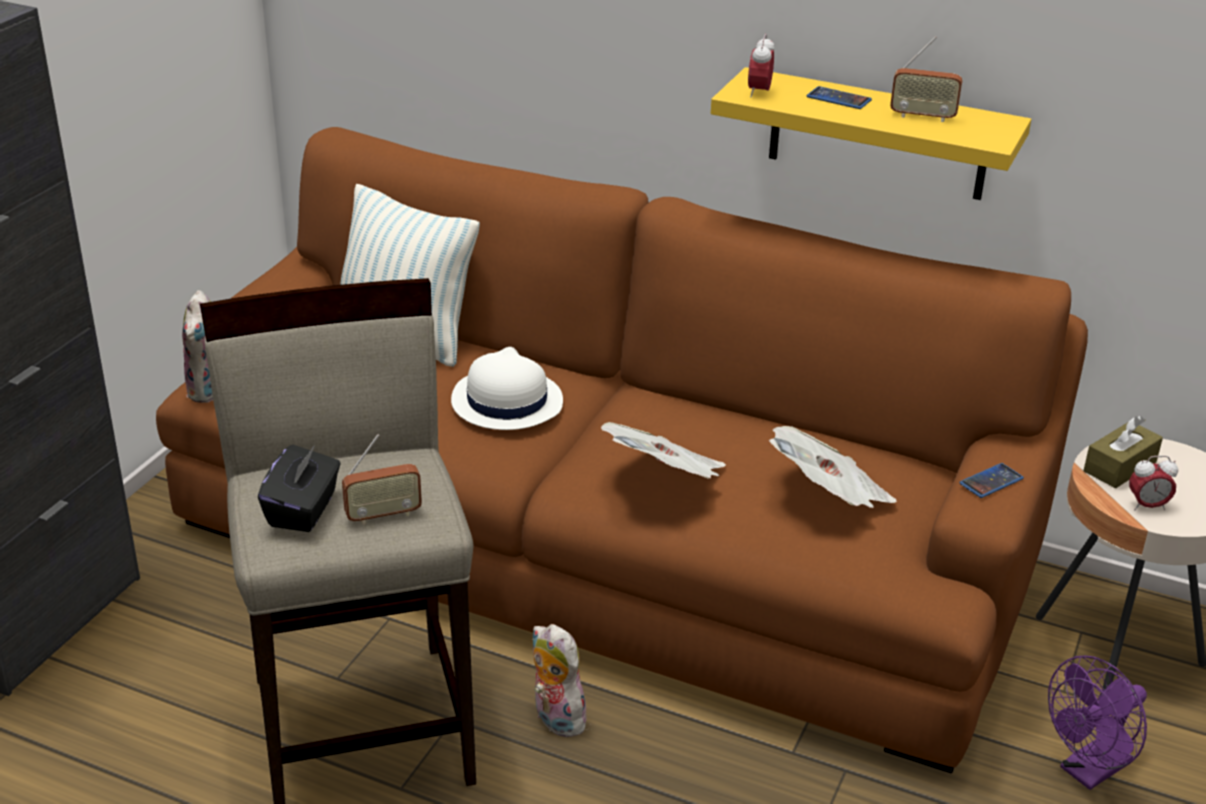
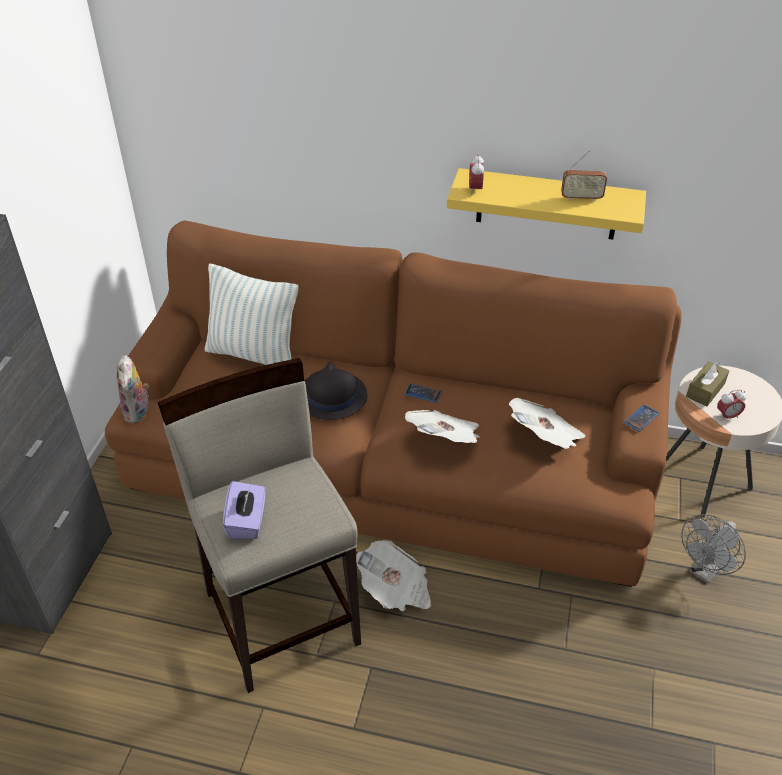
camera: 10 degrees left, 10 degrees up
black tissue box [258,445,341,532] -> purple tissue box [223,481,265,539]
radio [342,434,422,525] -> none
white hat [451,347,563,430] -> black hat [304,363,367,420]
plush toy [532,624,592,737] -> newspaper [356,540,431,611]
phone [807,86,872,109] -> phone moved to [404,383,442,403]
purple fan [1048,656,1147,790] -> grey fan [681,514,746,584]

